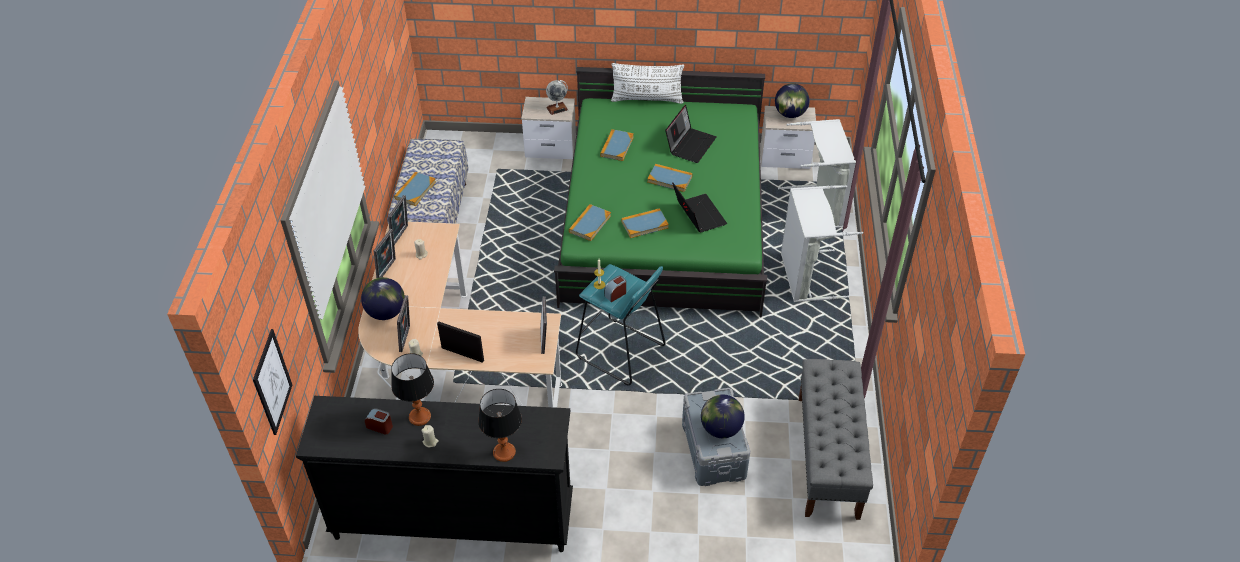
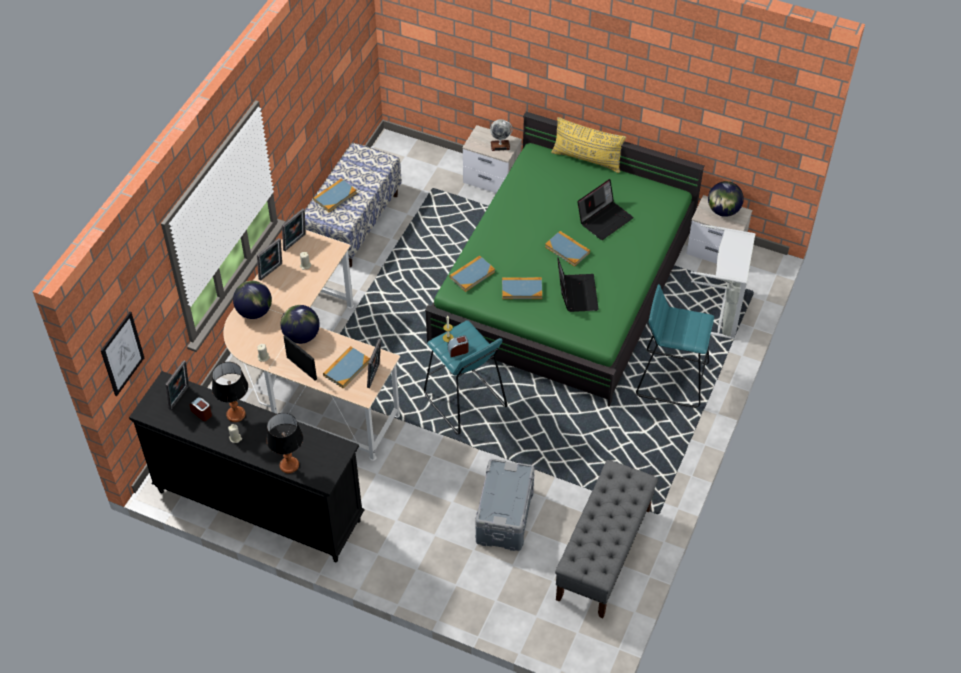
camera: 20 degrees right, 5 degrees up
picture frame [397,295,410,352] -> picture frame moved to [165,360,189,410]
book [600,129,634,161] -> book moved to [323,346,370,389]
white pillow [611,63,684,104] -> yellow pillow [551,117,626,173]
globe [701,394,745,438] -> globe moved to [280,305,320,344]
grey laundry basket [781,185,863,302] -> turquoise stool [636,284,714,408]

